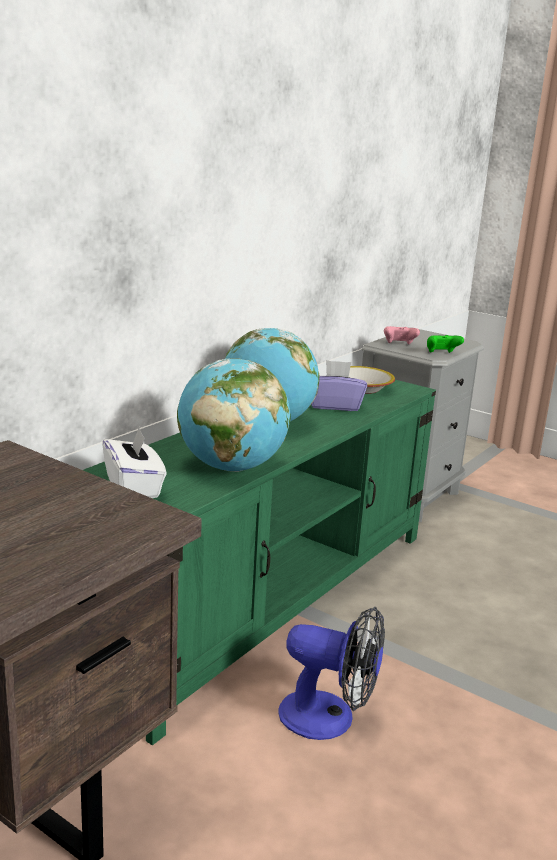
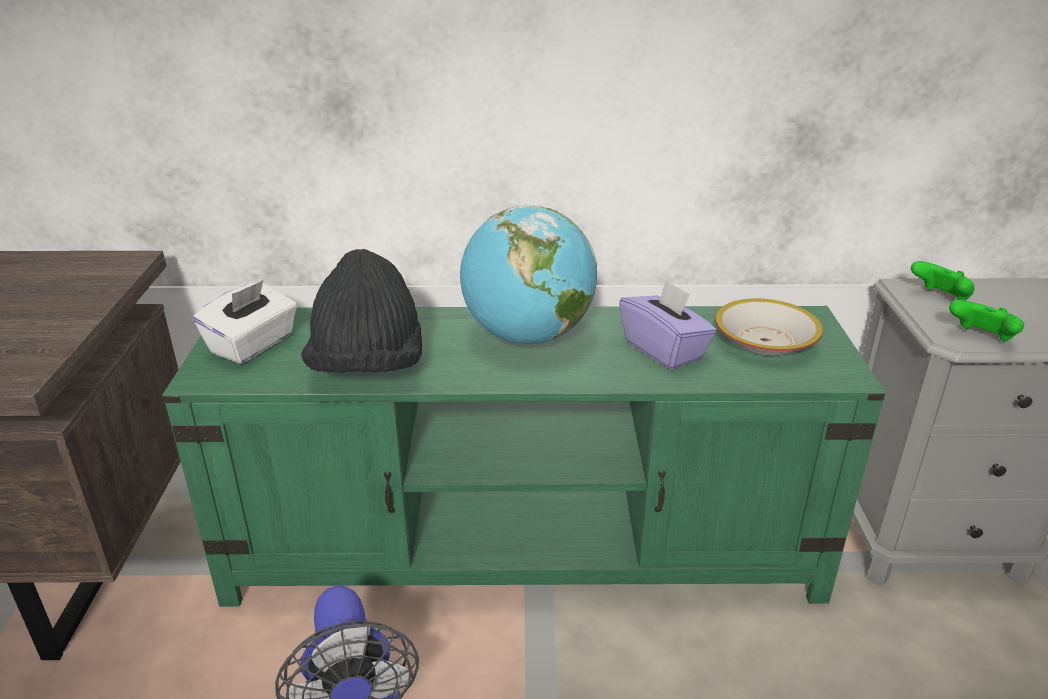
camera: 55 degrees right, 10 degrees up
globe [177,358,291,472] -> black hat [301,249,422,372]
pink game controller [384,326,420,345] -> green game controller [911,261,975,301]

